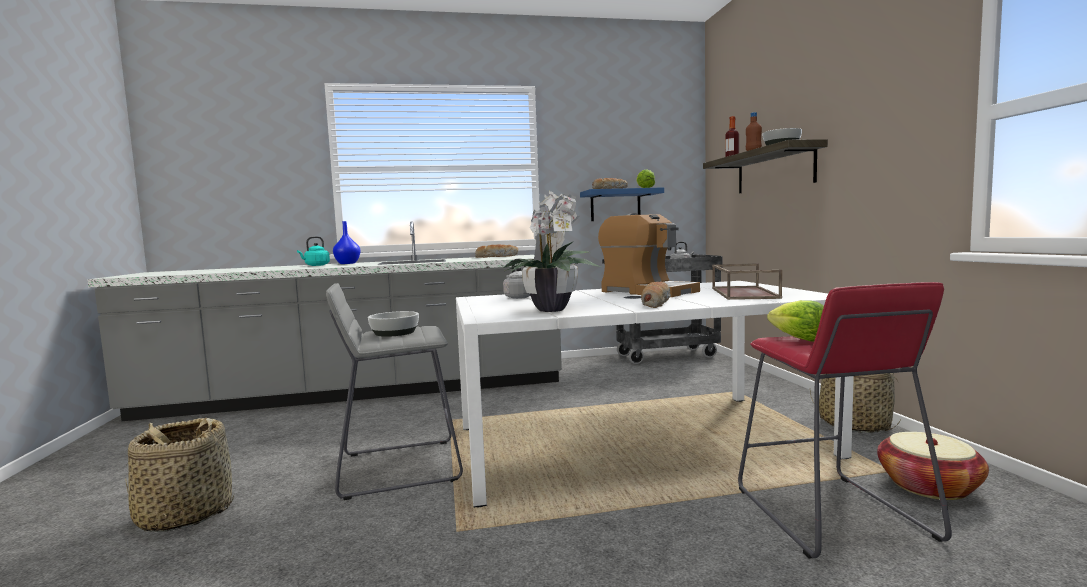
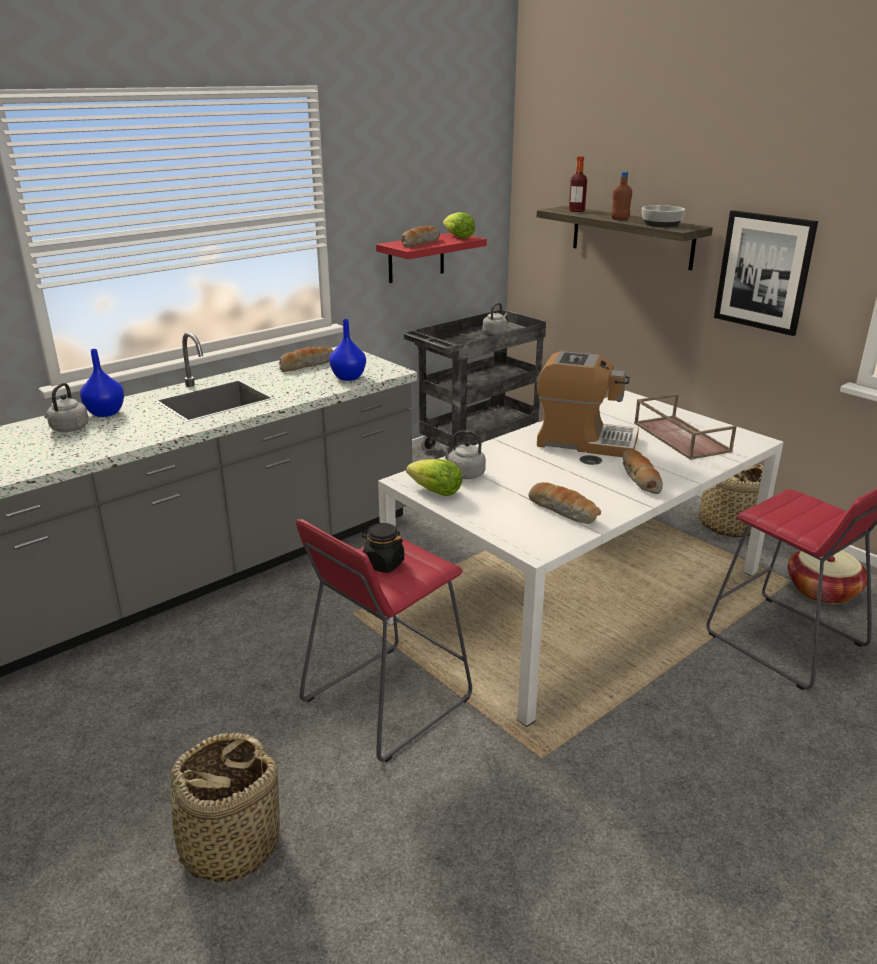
camera: 30 degrees left, 20 degrees up
turquoise kettle [297,236,330,266] -> grey kettle [44,383,89,432]
grey stool [326,283,463,500] -> red stool [296,519,472,762]
bowl [368,311,419,337] -> black jar [361,523,404,573]
potted plant [503,190,601,312] -> bread [528,482,601,524]
blue shelf [580,187,664,221] -> red shelf [376,233,487,283]
lettuce [767,300,824,342] -> lettuce moved to [406,459,462,496]
none -> blue vase [329,319,366,381]
none -> picture [714,210,818,336]

